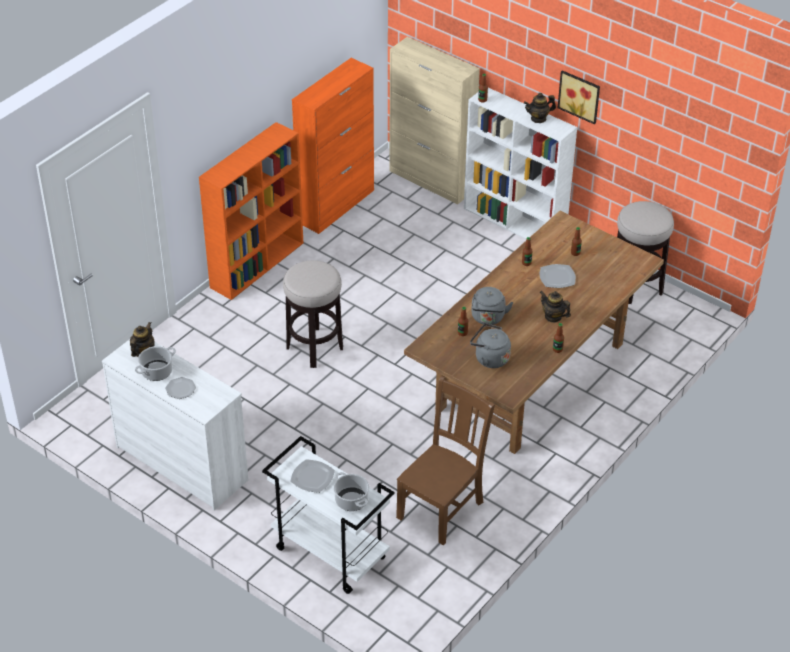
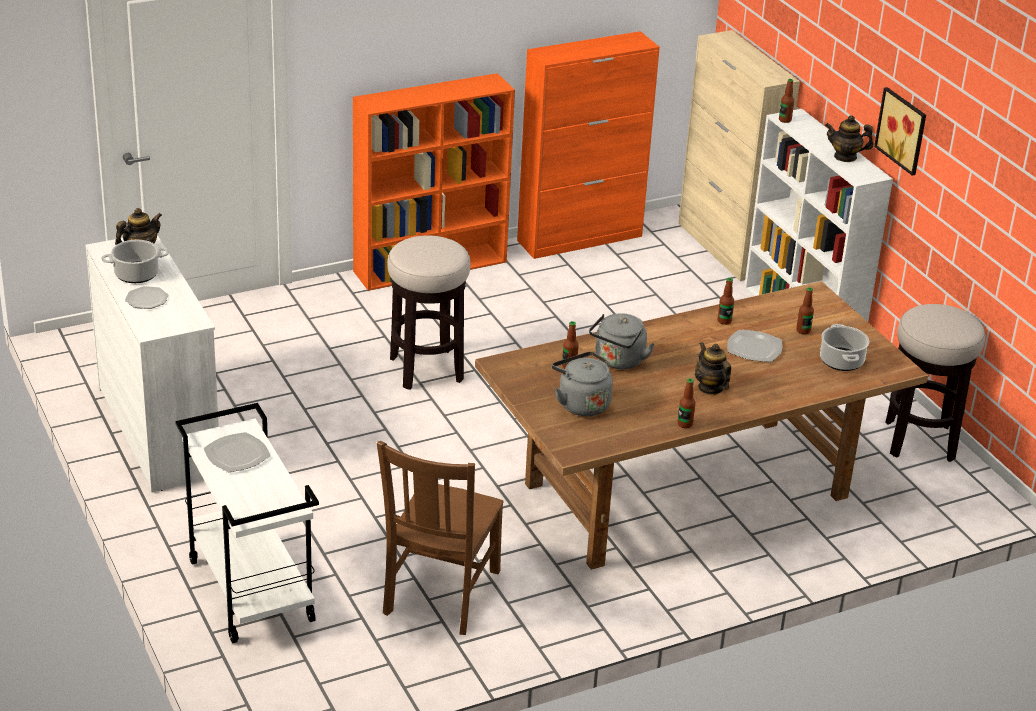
camera: 25 degrees right, 10 degrees down
cooking pot [334,472,369,511] -> cooking pot moved to [820,324,869,371]
brown chair [396,376,495,545] -> brown chair turned 135 degrees clockwise [377,441,504,635]

